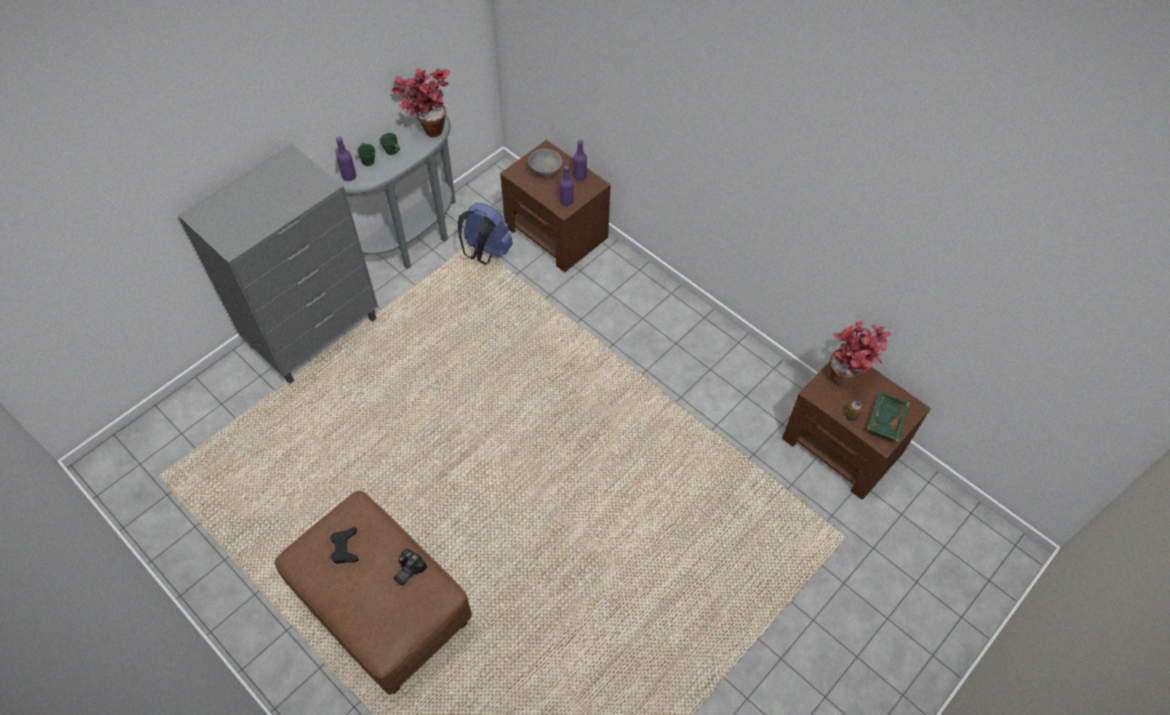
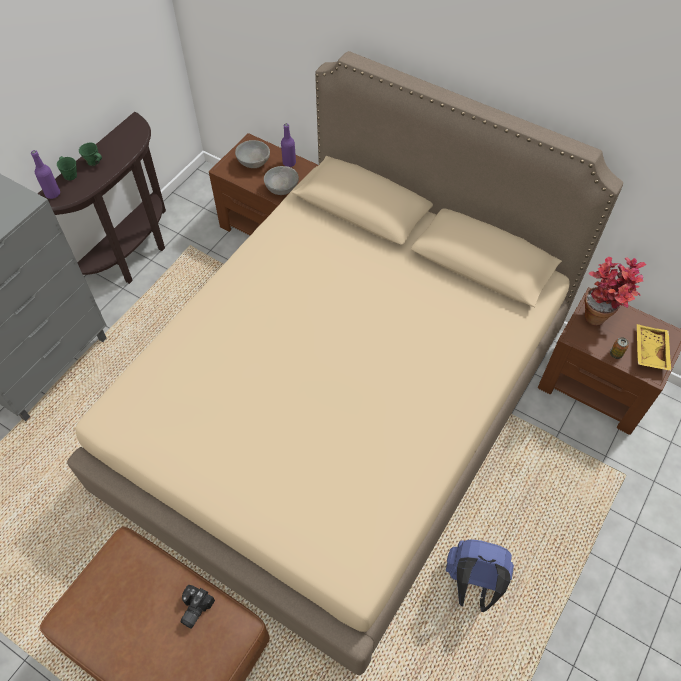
camera: 10 degrees left, 0 degrees up
black game controller [330,527,359,564] -> none
grey console table [332,114,456,269] -> brown console table [38,112,166,284]
potted plant [391,68,450,137] -> none
blue backpack [458,203,513,265] -> blue backpack moved to [446,539,514,612]
purple bottle [560,165,574,206] -> grey bowl [264,166,299,195]
green tray [868,391,909,441] -> yellow tray [637,324,671,371]
none -> beige bed [67,51,623,675]

